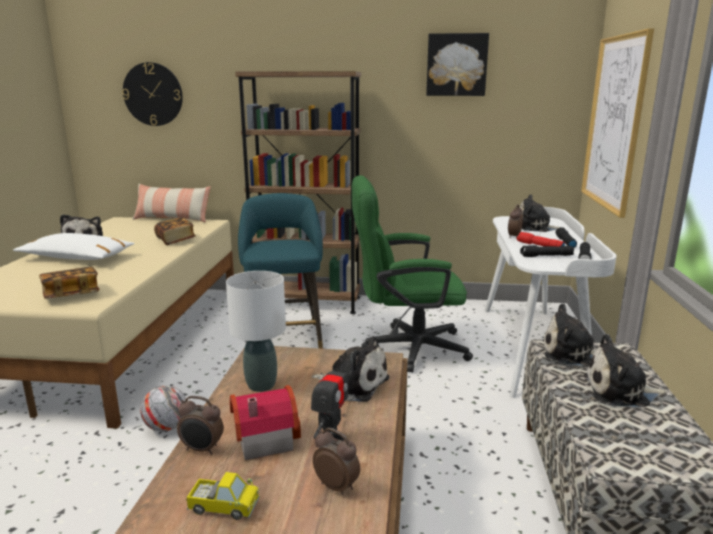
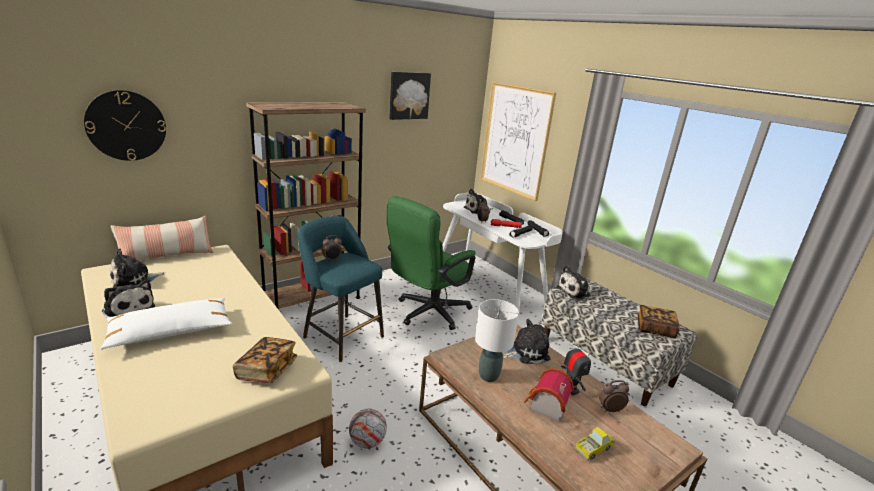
camera: 45 degrees left, 5 degrees up
book [154,218,196,245] -> book moved to [638,305,680,338]
alarm clock [177,396,224,455] -> alarm clock moved to [322,235,342,262]
plush toy [584,334,667,407] -> plush toy moved to [110,248,165,288]

